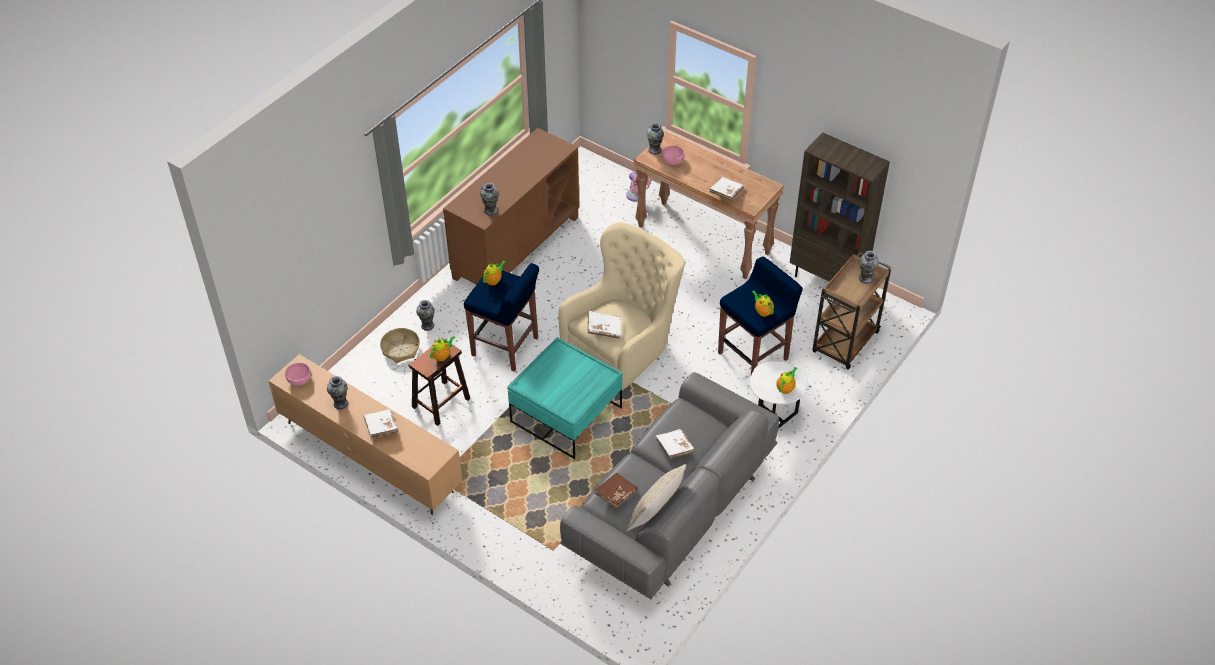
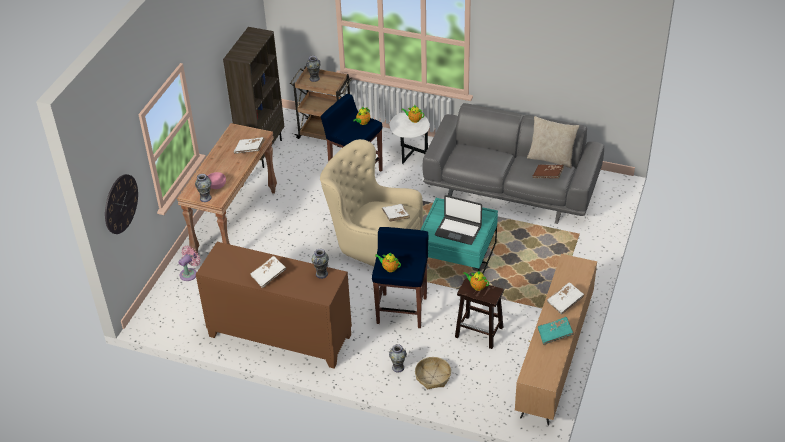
camera: 105 degrees left, 5 degrees down
pink bowl [285,363,311,386] -> none
vase [327,376,348,410] -> turquoise book [538,317,574,345]
white book [655,429,695,459] -> white book moved to [250,256,286,288]
none -> wall clock [105,174,138,234]
none -> laptop [435,195,482,245]

